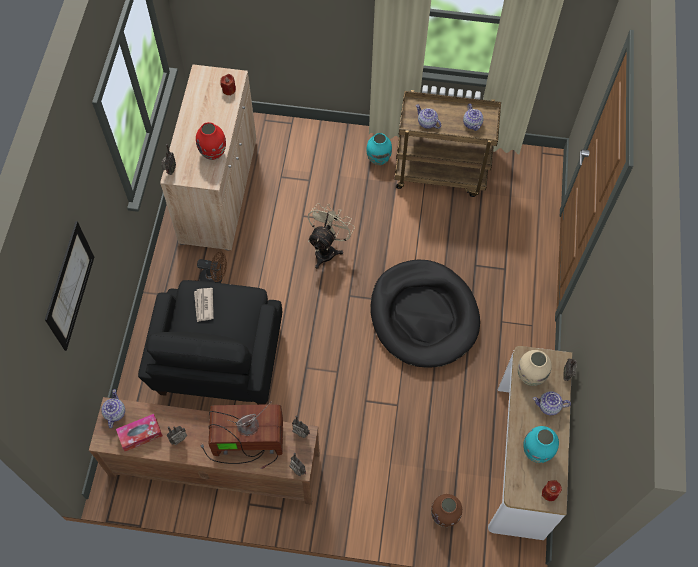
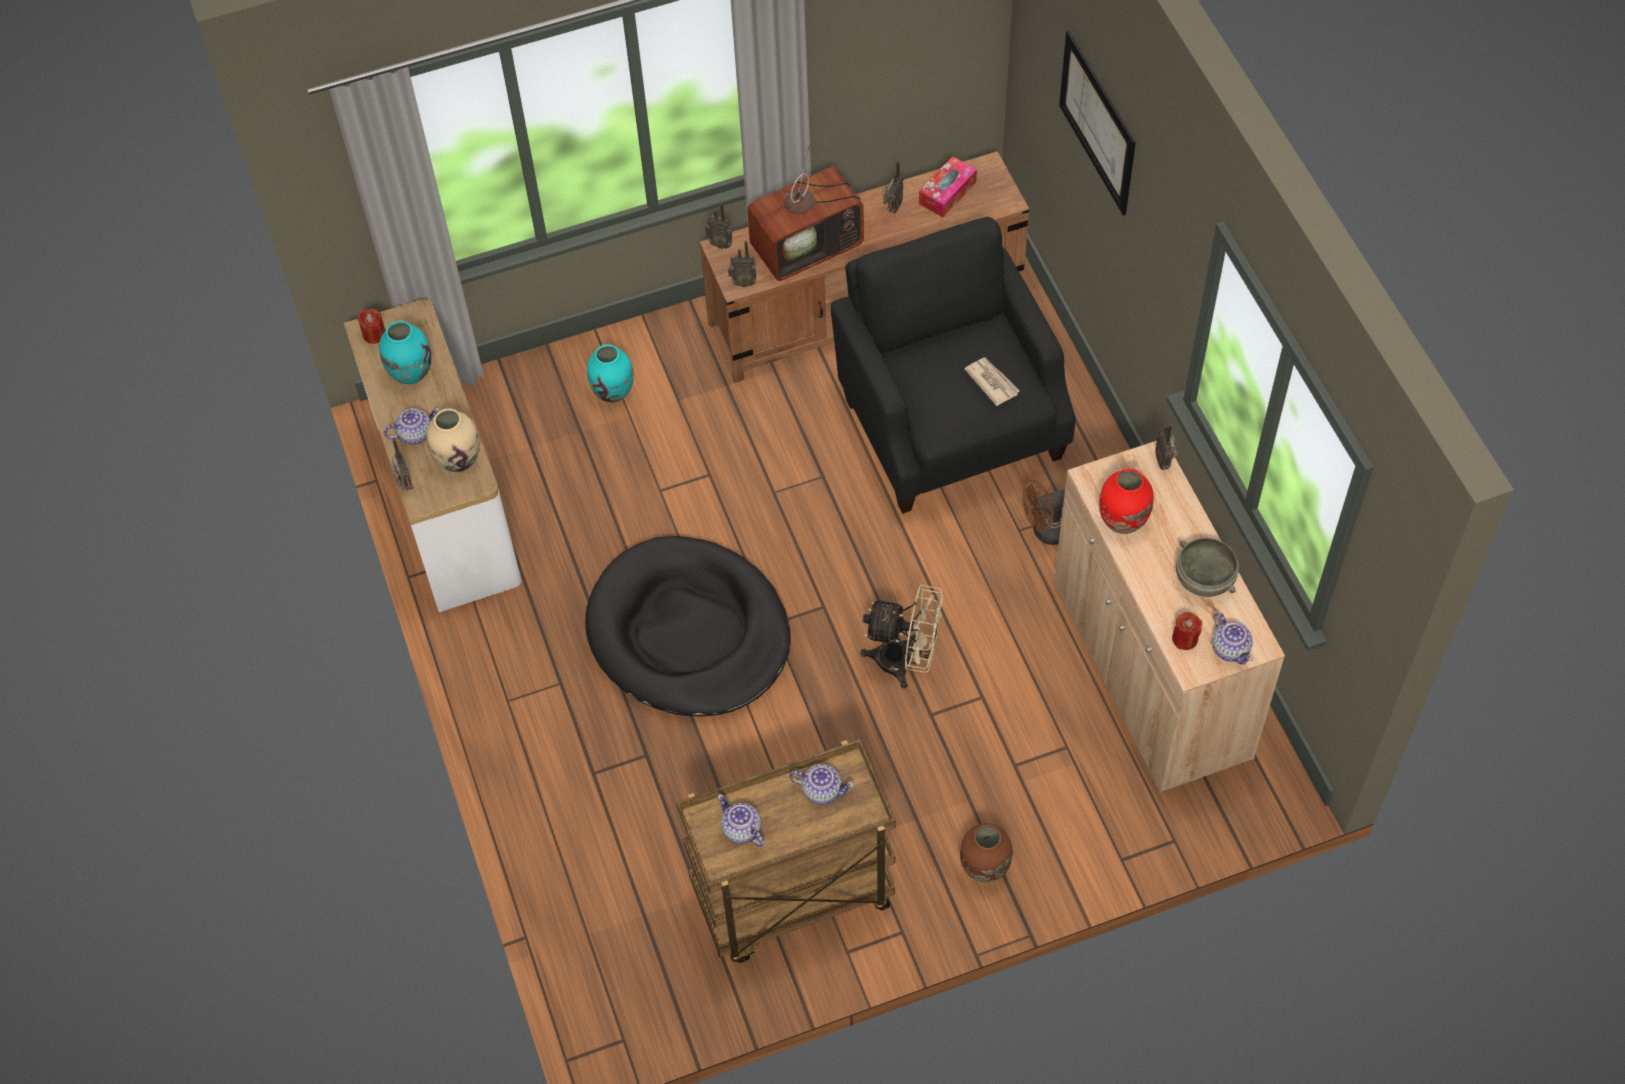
camera: 155 degrees right, 5 degrees down
teapot [101,389,125,428] -> teapot moved to [1212,612,1253,664]
beige fan [308,203,355,269] -> beige fan turned 75 degrees counterclockwise [861,584,943,689]
turquoise vase [366,133,392,165] -> turquoise vase moved to [587,344,634,403]
brown vase [431,494,462,527] -> brown vase moved to [960,823,1013,883]
none -> grey bowl [1176,538,1239,597]

